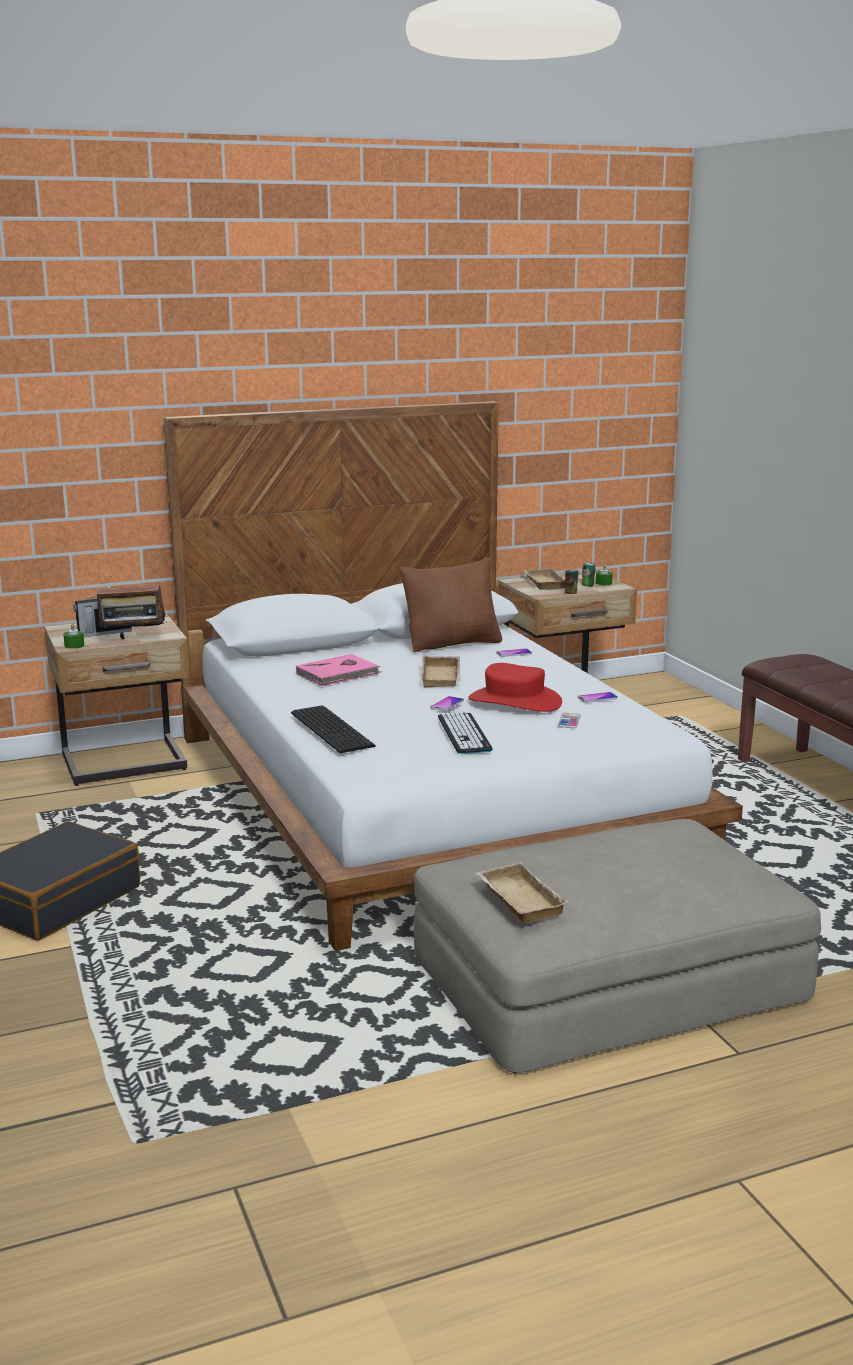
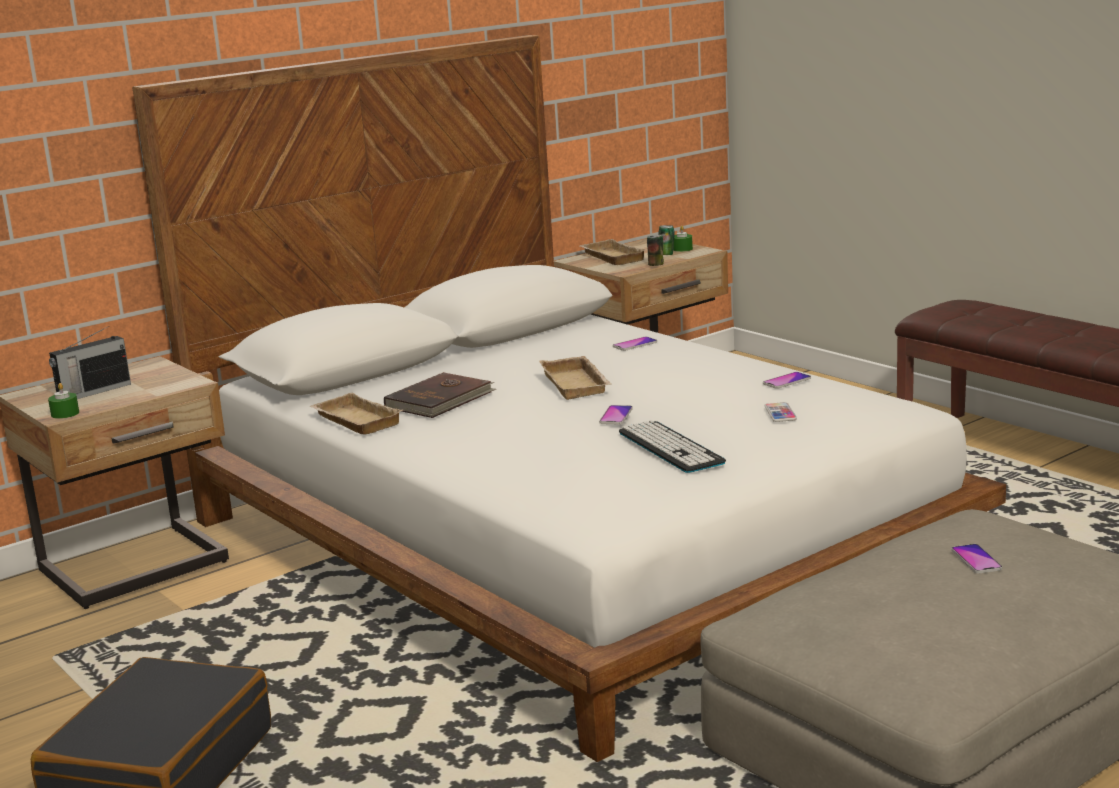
camera: 15 degrees left, 0 degrees up
radio [97,576,167,639] -> none
keyboard [291,705,376,753] -> none
pink book [296,654,381,686] -> brown book [384,372,496,418]
brown pillow [400,557,502,652] -> none
red hat [468,663,562,712] -> none
beige tray [476,862,569,923] -> beige tray moved to [309,393,403,435]
none -> phone [951,544,1002,573]

